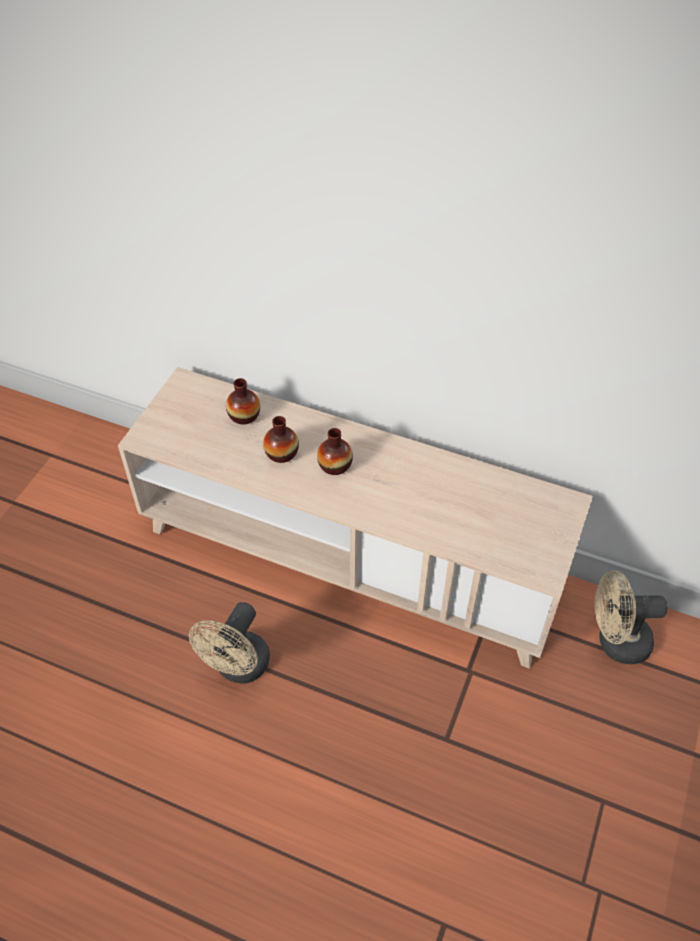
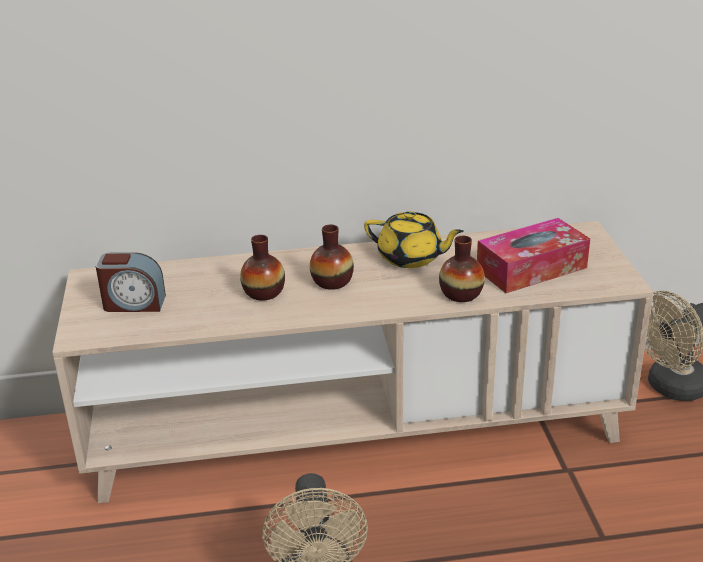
camera: 30 degrees left, 20 degrees down
vase [226,378,260,424] -> vase moved to [439,236,485,302]
none -> alarm clock [96,252,166,312]
none -> yellow teapot [364,211,464,268]
none -> tissue box [477,218,590,293]

